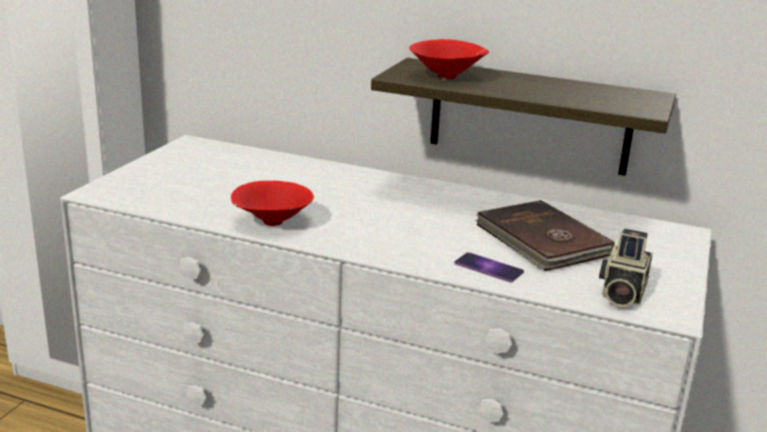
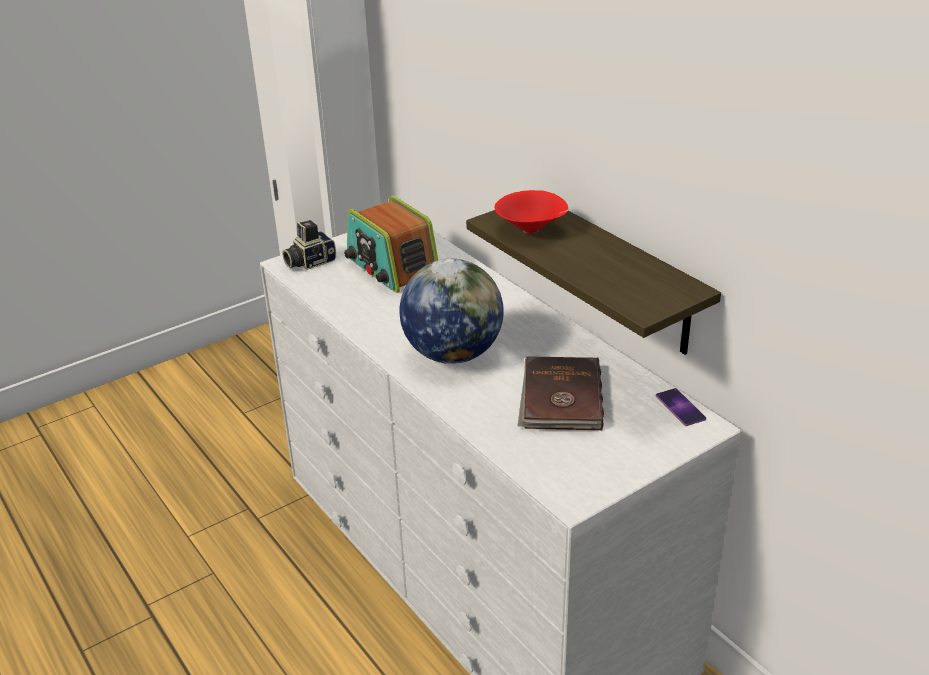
camera: 35 degrees right, 10 degrees up
red bowl [231,181,314,226] -> none
phone [454,252,524,282] -> phone moved to [656,388,706,426]
camera [599,229,653,307] -> camera moved to [282,220,336,270]
none -> radio [344,195,438,293]
none -> globe [399,259,504,364]

